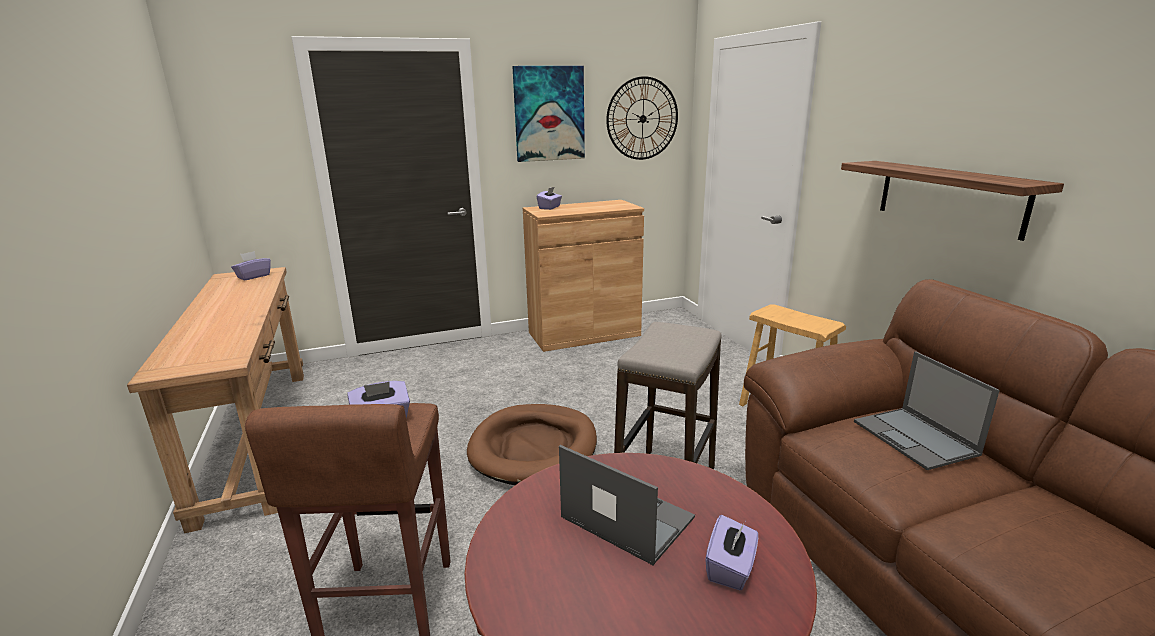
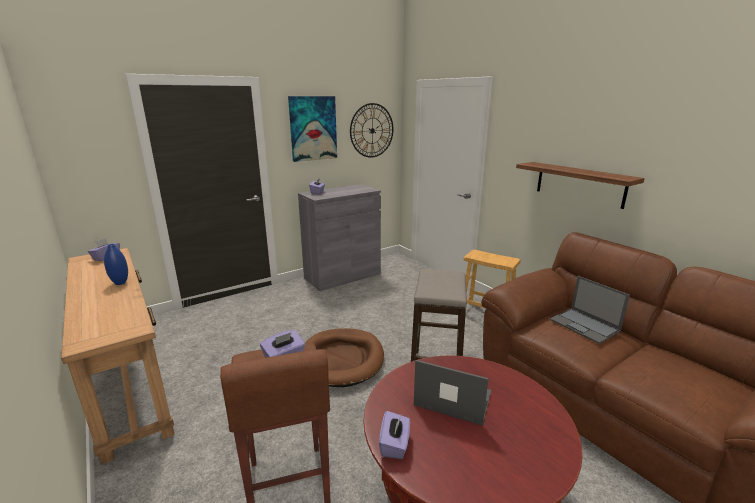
camera: 15 degrees left, 0 degrees up
brown cabinet [523,200,644,352] -> grey cabinet [298,184,381,291]
purple tissue box [705,515,758,590] -> purple tissue box moved to [379,411,410,459]
none -> blue vase [104,244,128,285]

